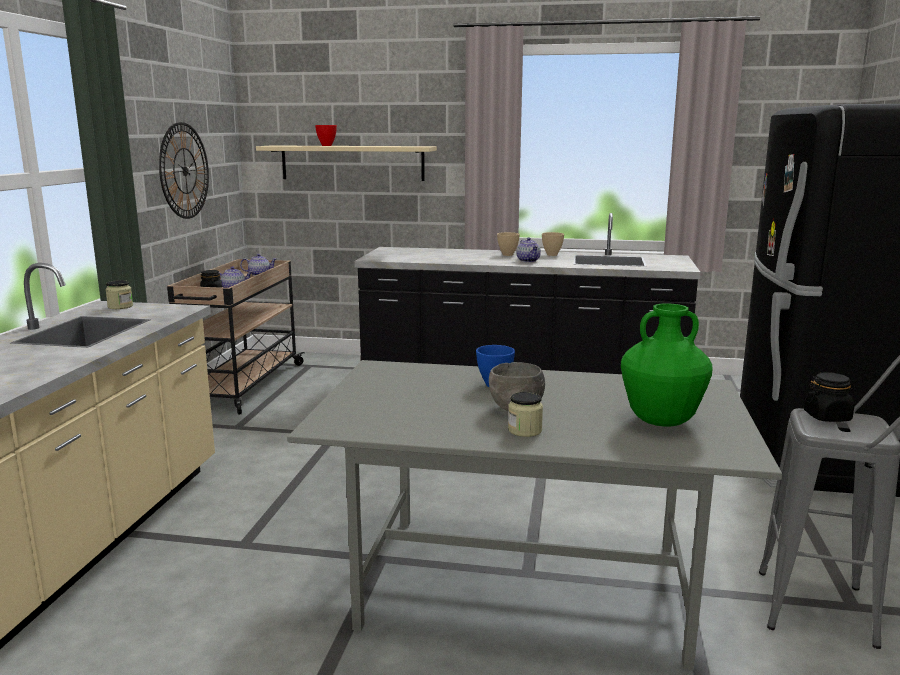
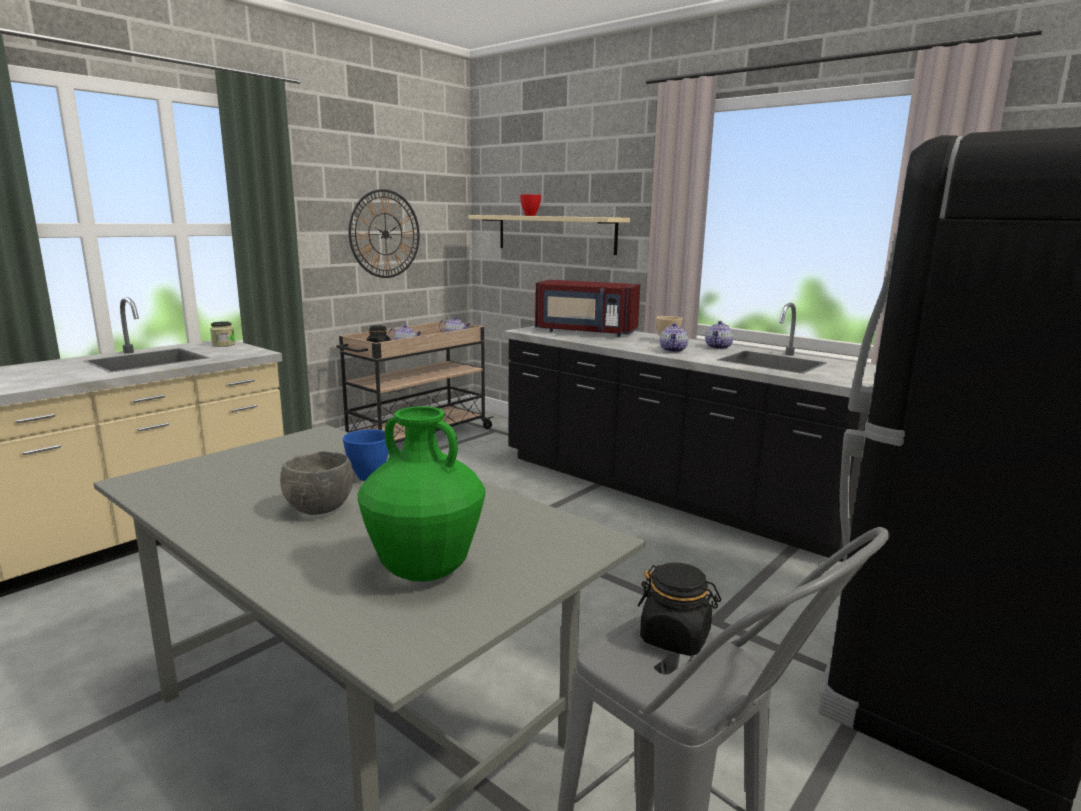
camera: 30 degrees right, 0 degrees up
jar [508,392,543,437] -> none
beige bowl [542,232,564,256] -> teapot [705,321,733,349]
none -> red microwave [535,280,640,337]

